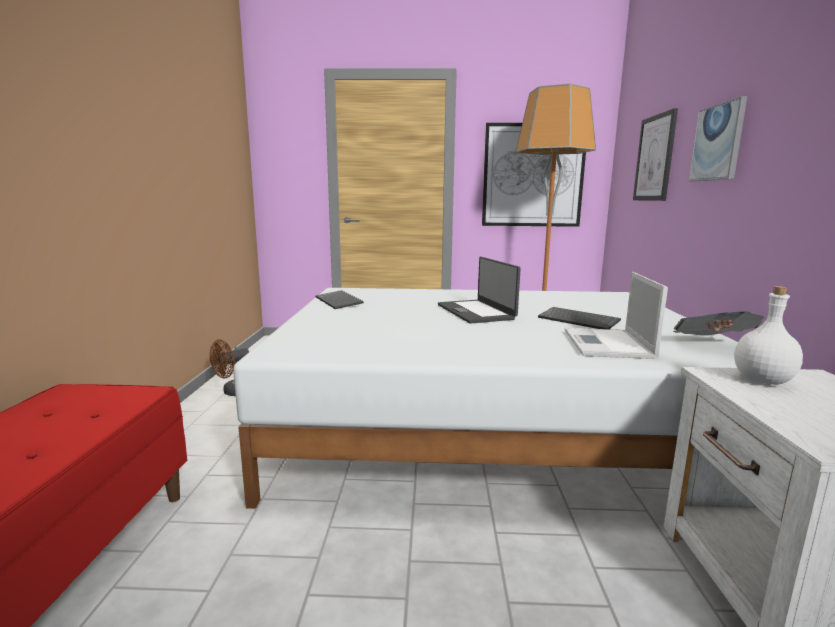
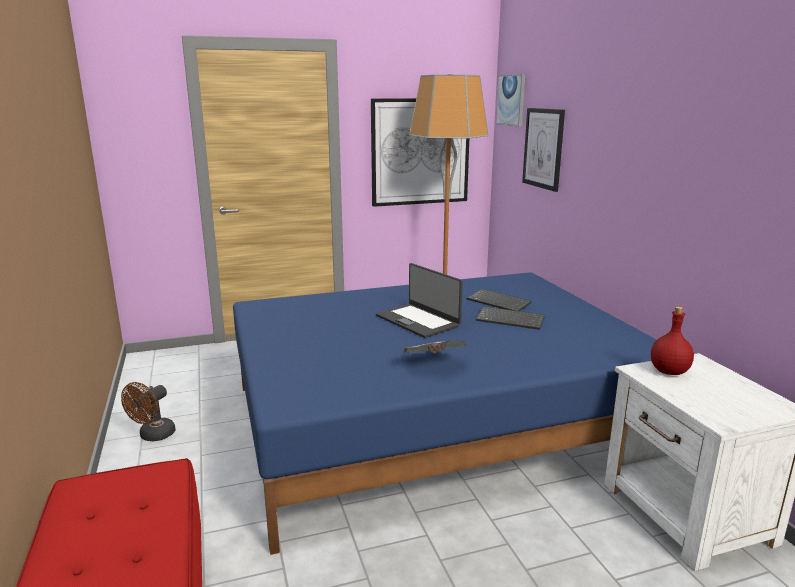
camera: 20 degrees left, 5 degrees up
white bed [233,288,738,509] -> blue bed [233,272,657,555]
keyboard [315,290,364,309] -> keyboard moved to [467,289,532,311]
laptop [565,272,668,359] -> none
newspaper [673,311,764,335] -> newspaper moved to [403,340,467,353]
picture [689,96,747,182] -> picture moved to [496,74,525,127]
white bottle [734,286,803,385] -> red bottle [651,307,694,375]

